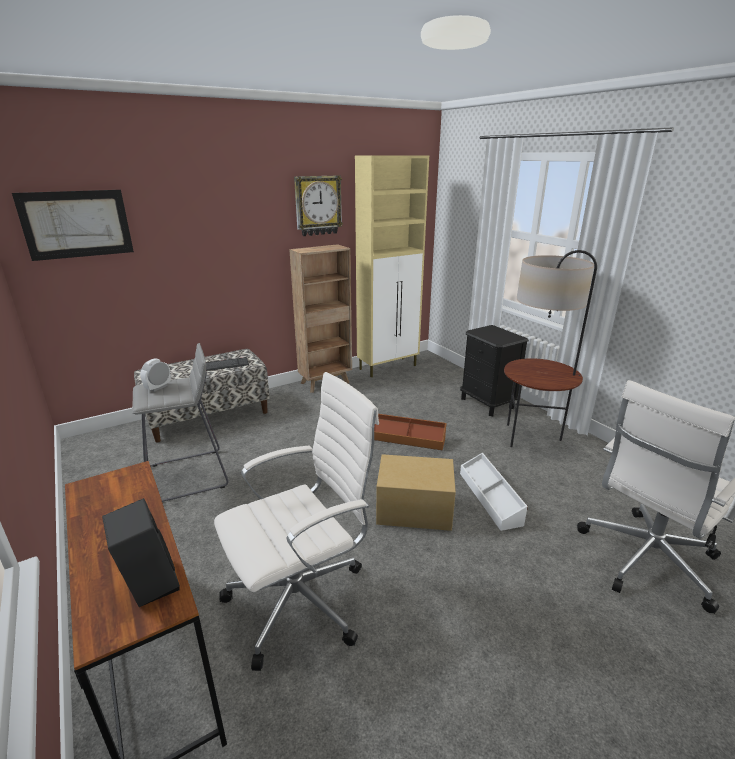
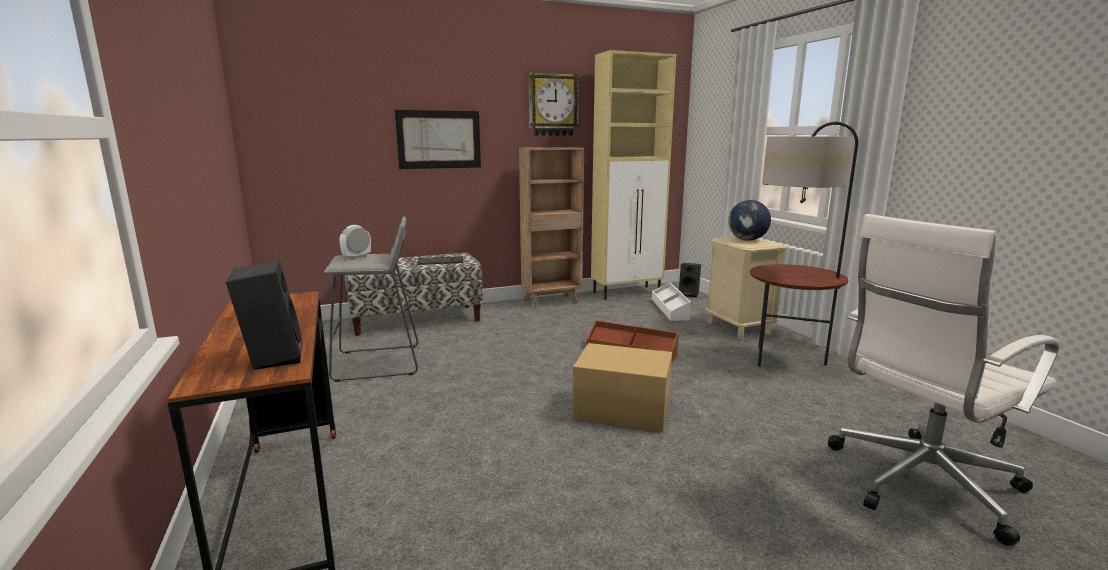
camera: 10 degrees right, 10 degrees down
picture [12,190,134,261] -> picture moved to [395,110,481,169]
white office chair [214,372,379,671] -> none
black nightstand [460,325,529,416] -> beige nightstand [705,236,787,339]
white storage box [460,453,528,531] -> white storage box moved to [652,282,691,321]
none -> black speaker [679,263,701,298]
none -> globe [728,200,771,241]

